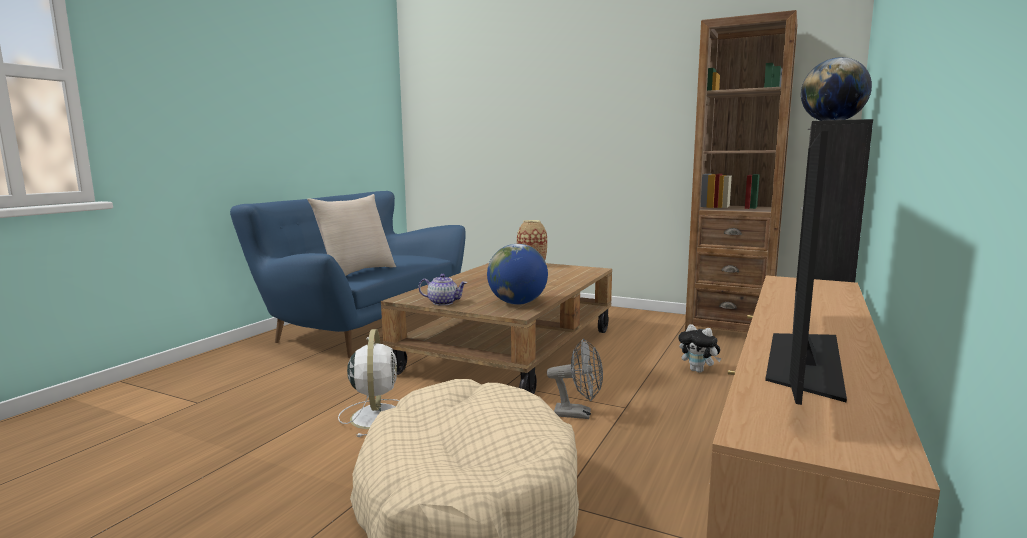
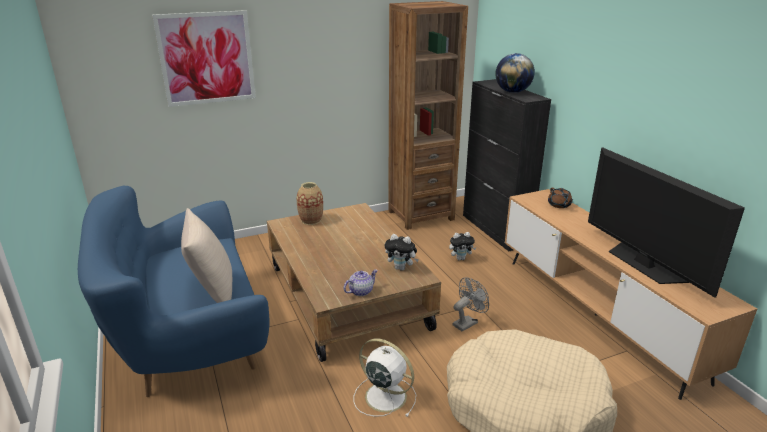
camera: 50 degrees left, 15 degrees up
globe [487,244,548,305] -> plush toy [385,234,419,271]
none -> picture [152,10,256,107]
none -> brown teapot [548,188,573,208]

